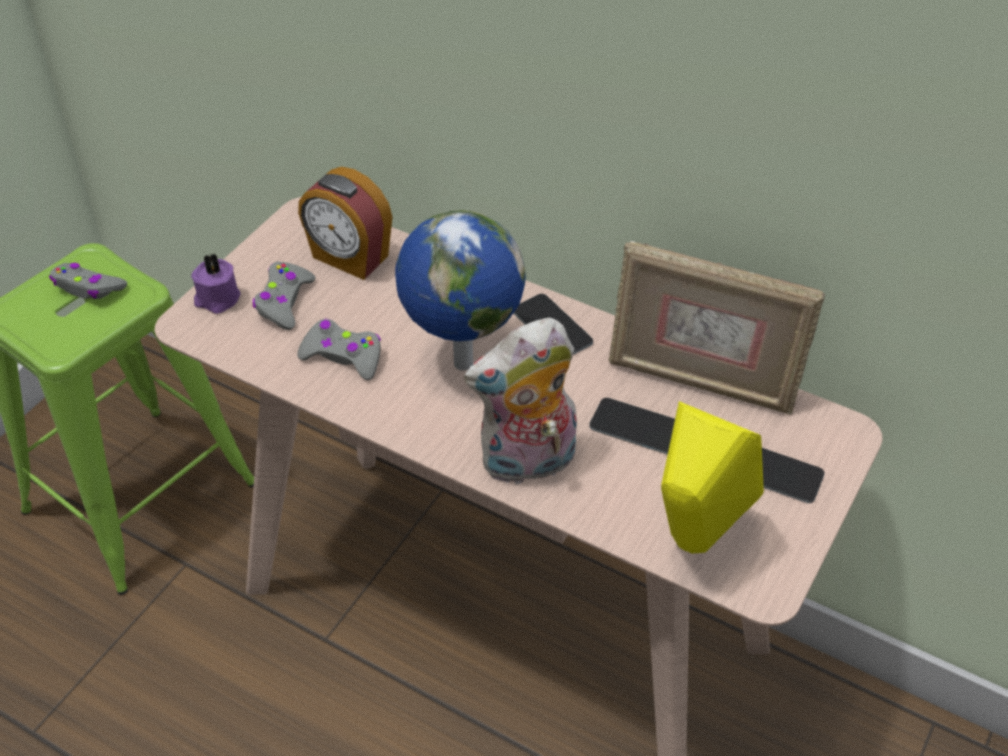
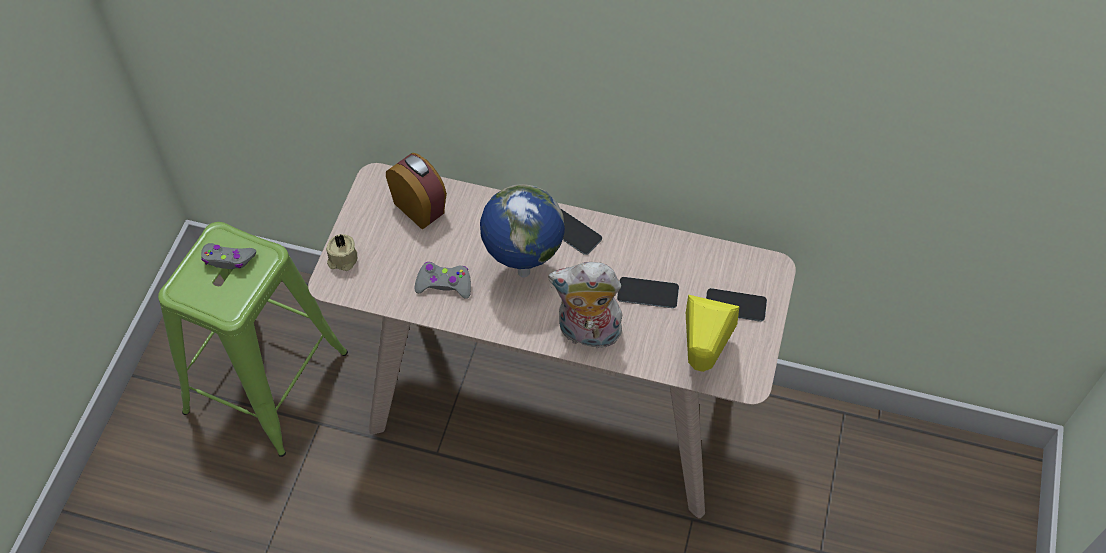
camera: 15 degrees left, 10 degrees up
purple candle [191,254,240,314] -> beige candle [326,234,357,271]
grey game controller [253,262,315,330] -> none
alarm clock [298,167,392,280] -> alarm clock turned 150 degrees counterclockwise [386,153,447,230]
plush toy [464,317,577,484] -> plush toy turned 45 degrees clockwise [548,262,627,349]
picture frame [608,241,825,415] -> none

